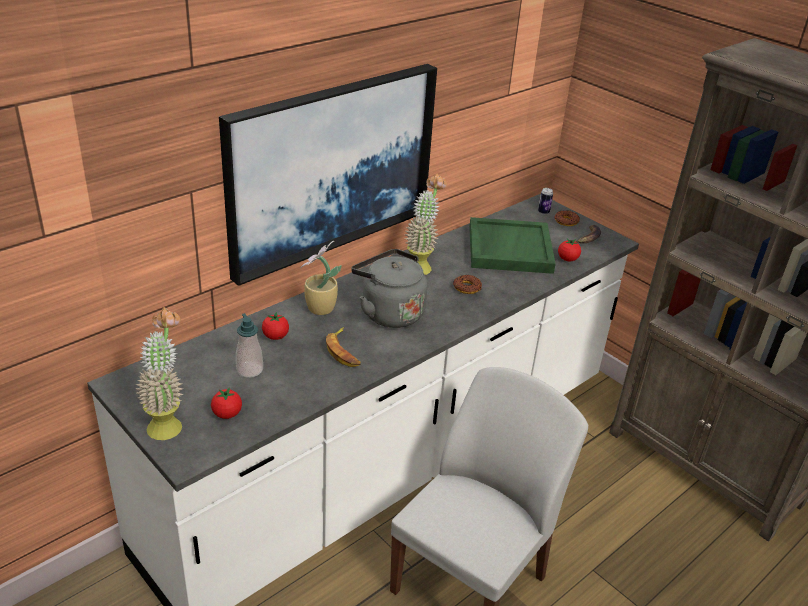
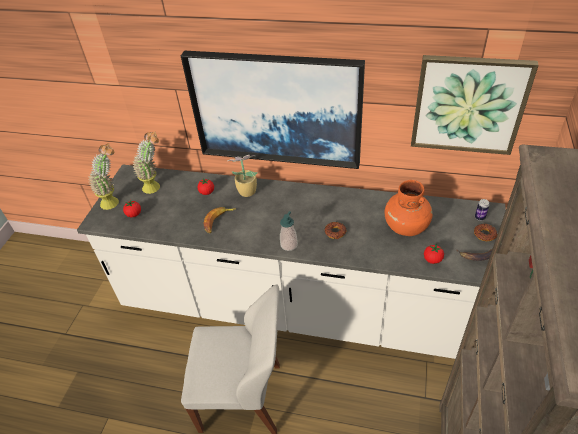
camera: 60 degrees right, 10 degrees up
soap dispenser [236,313,263,378] -> soap dispenser moved to [280,211,298,251]
grey kettle [351,249,428,328] -> none
potted plant [404,173,447,275] -> potted plant moved to [132,132,160,194]
green tray [469,217,556,274] -> orange vase [385,180,433,236]
none -> picture [411,55,539,155]

